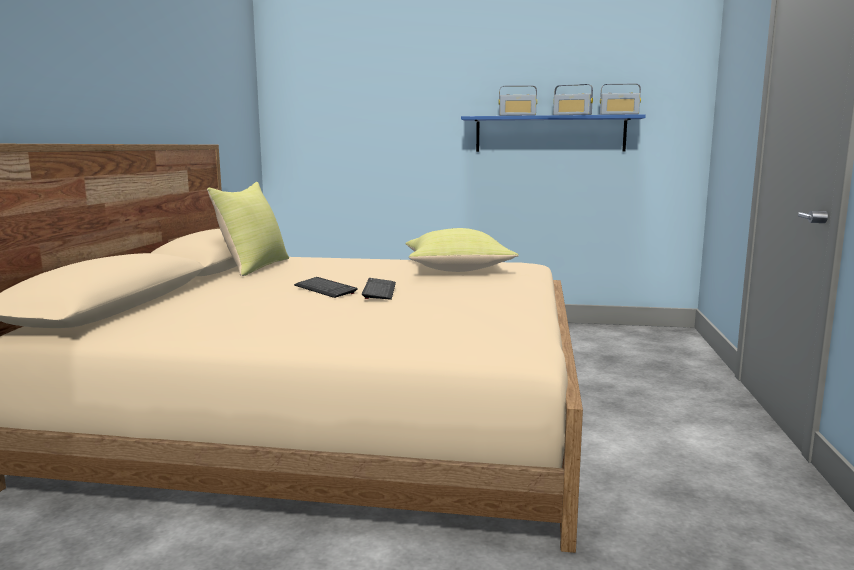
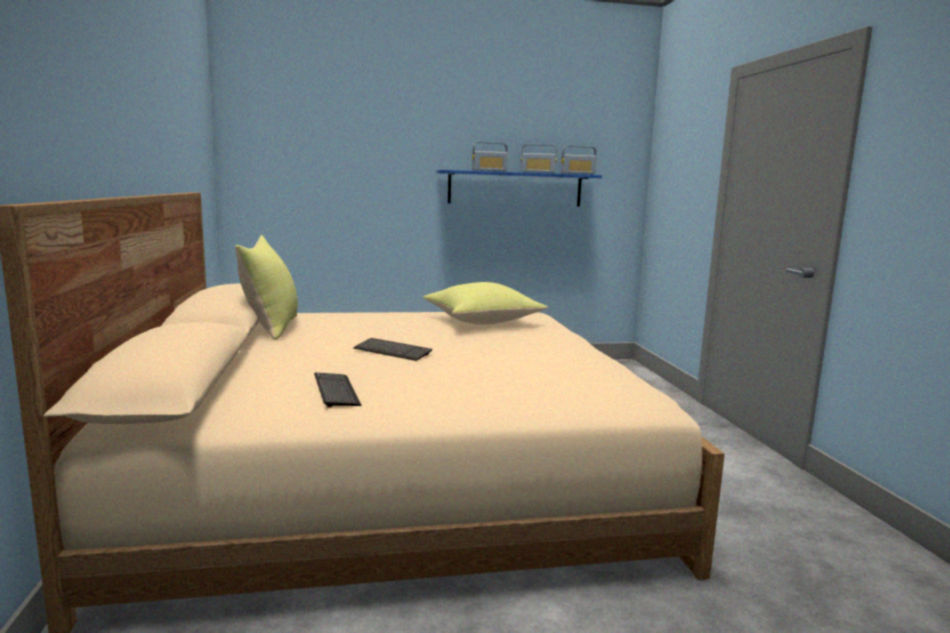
camera: 20 degrees left, 0 degrees up
keyboard [362,278,396,300] -> keyboard moved to [314,373,361,408]

